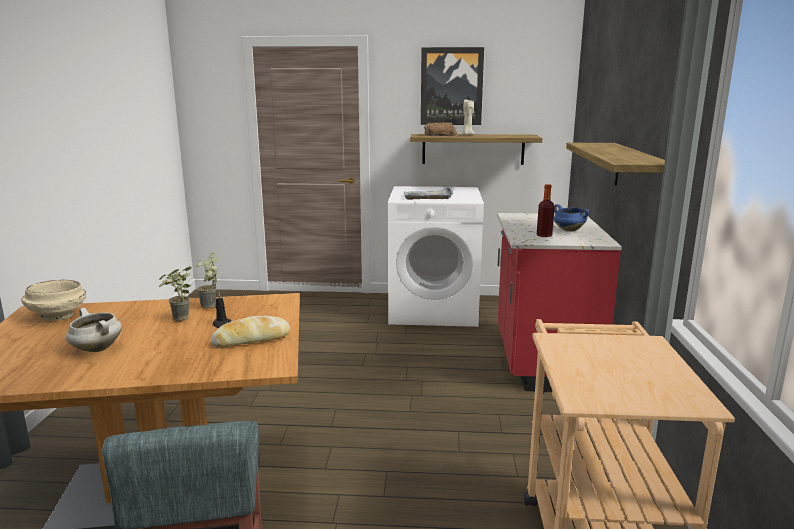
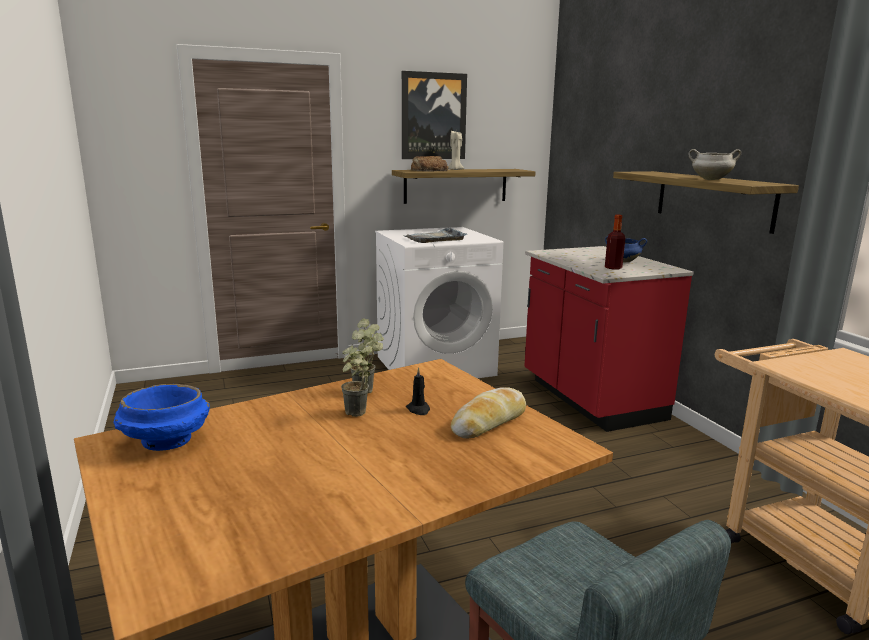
camera: 25 degrees left, 0 degrees up
beige bowl [21,280,86,321] -> blue bowl [114,384,210,451]
white cooking pot [66,308,122,352] -> white cooking pot moved to [689,149,742,180]

